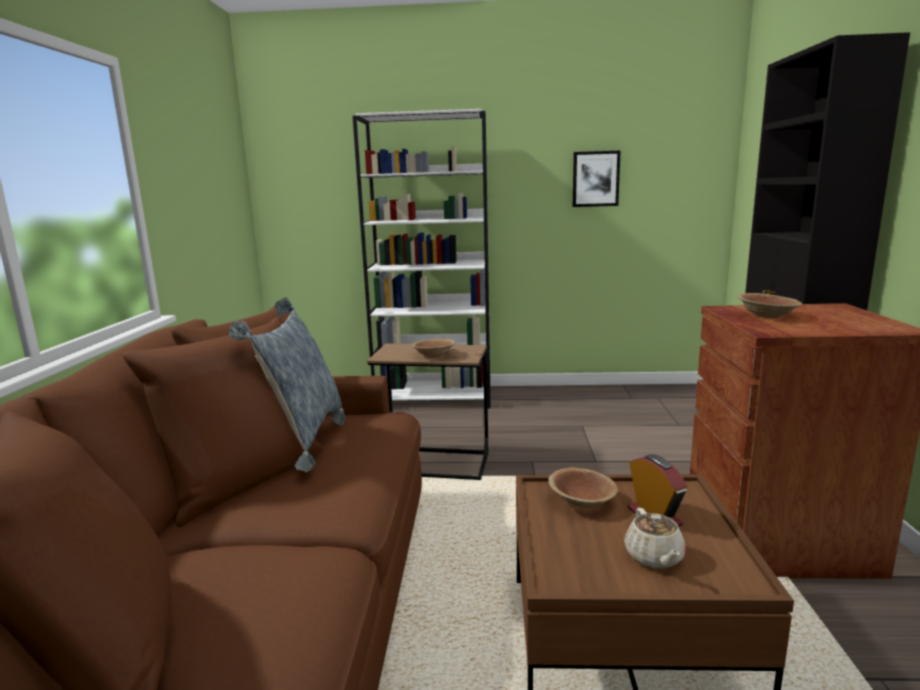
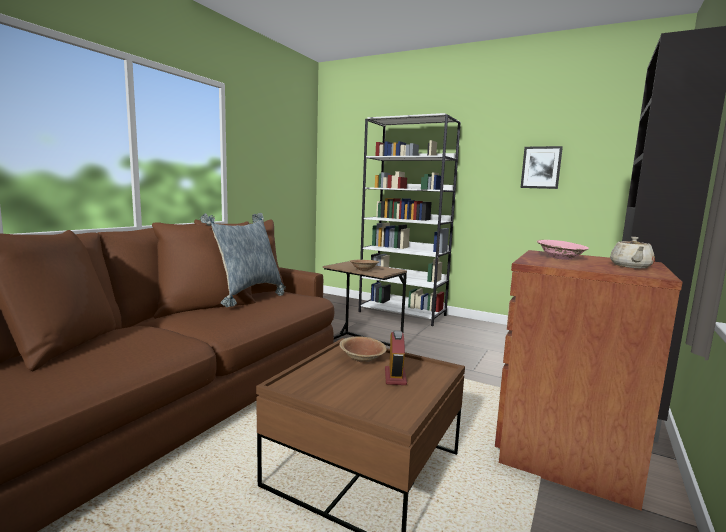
camera: 25 degrees right, 5 degrees down
beige teapot [624,508,686,569] -> beige teapot moved to [610,237,655,268]
brown bowl [737,293,802,318] -> pink bowl [537,240,589,260]

